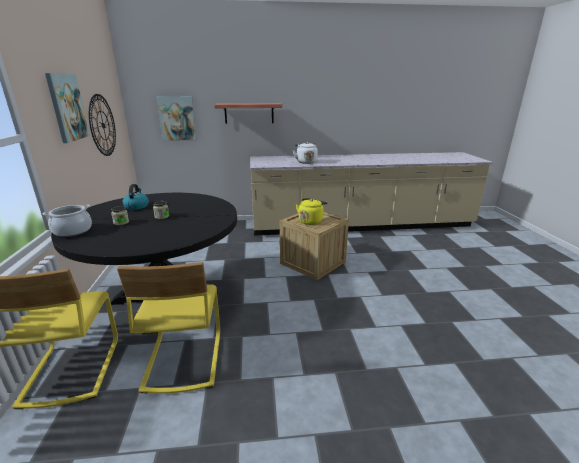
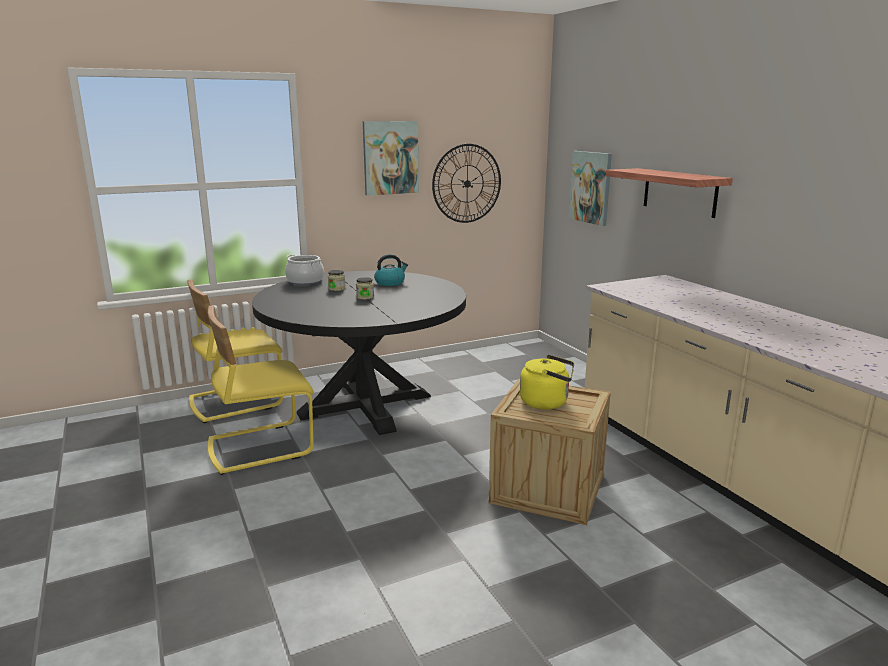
camera: 70 degrees right, 5 degrees down
white kettle [293,142,318,164] -> none

